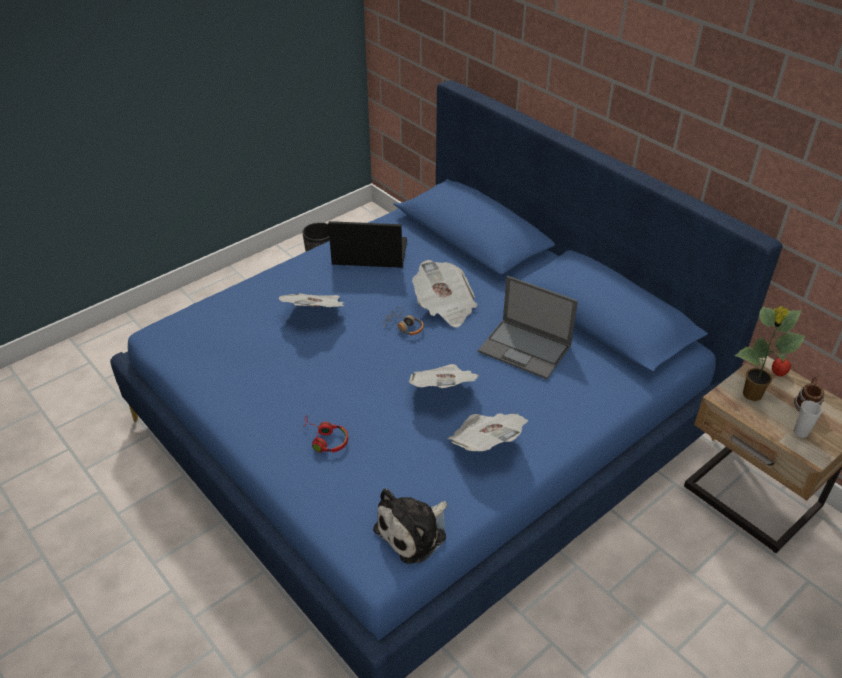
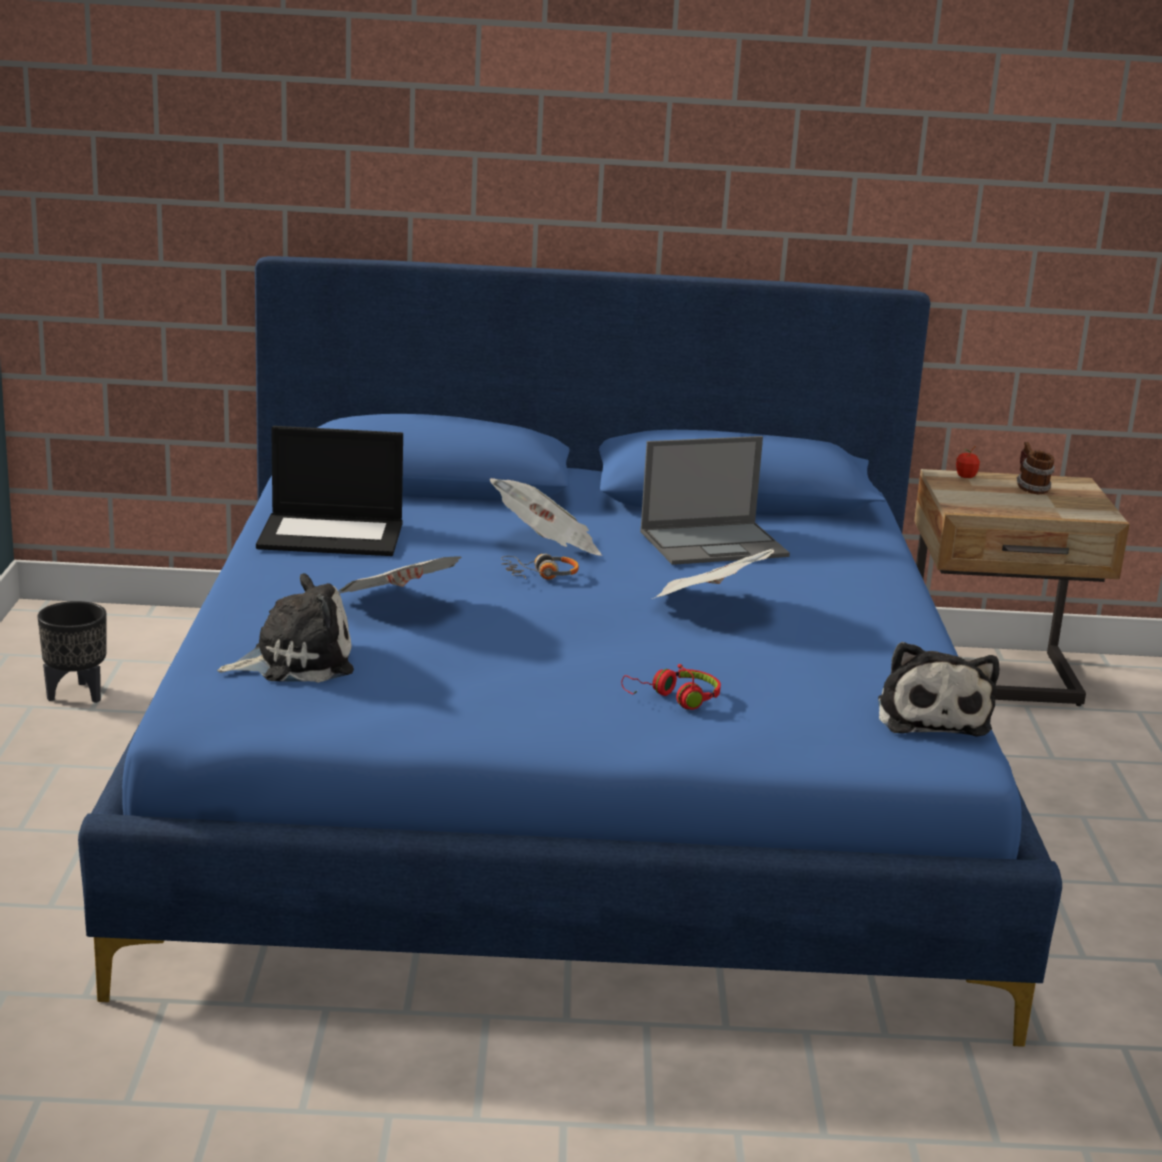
camera: 50 degrees left, 20 degrees down
laptop [328,221,407,268] -> laptop turned 135 degrees counterclockwise [256,426,403,556]
newspaper [448,413,528,451] -> none
potted plant [734,306,805,401] -> none
cup [794,401,822,438] -> none
none -> plush toy [217,573,354,683]

